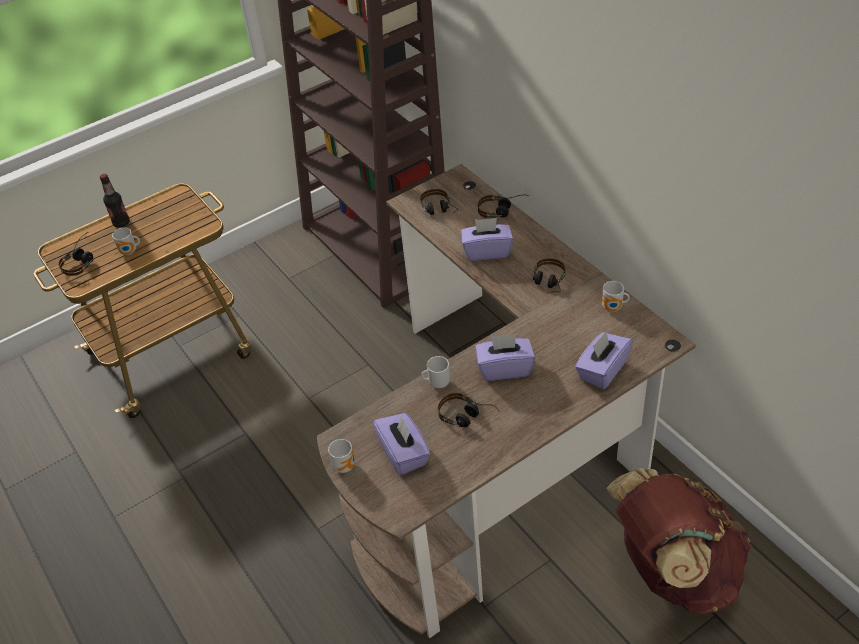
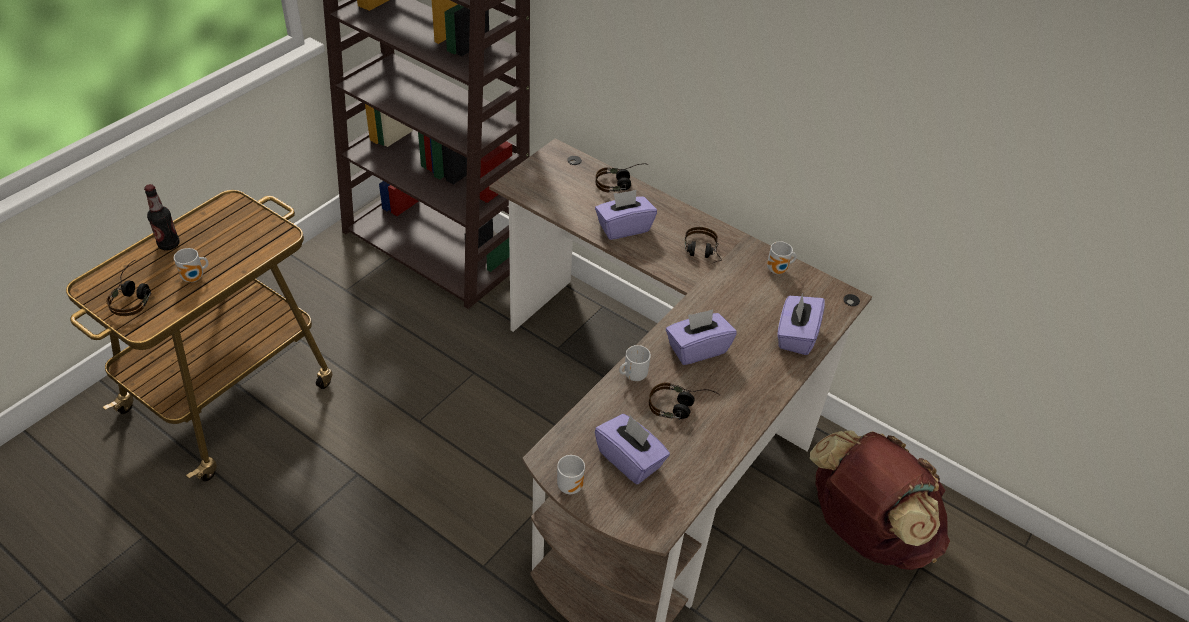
camera: 25 degrees left, 0 degrees up
headphones [420,189,457,215] -> none

